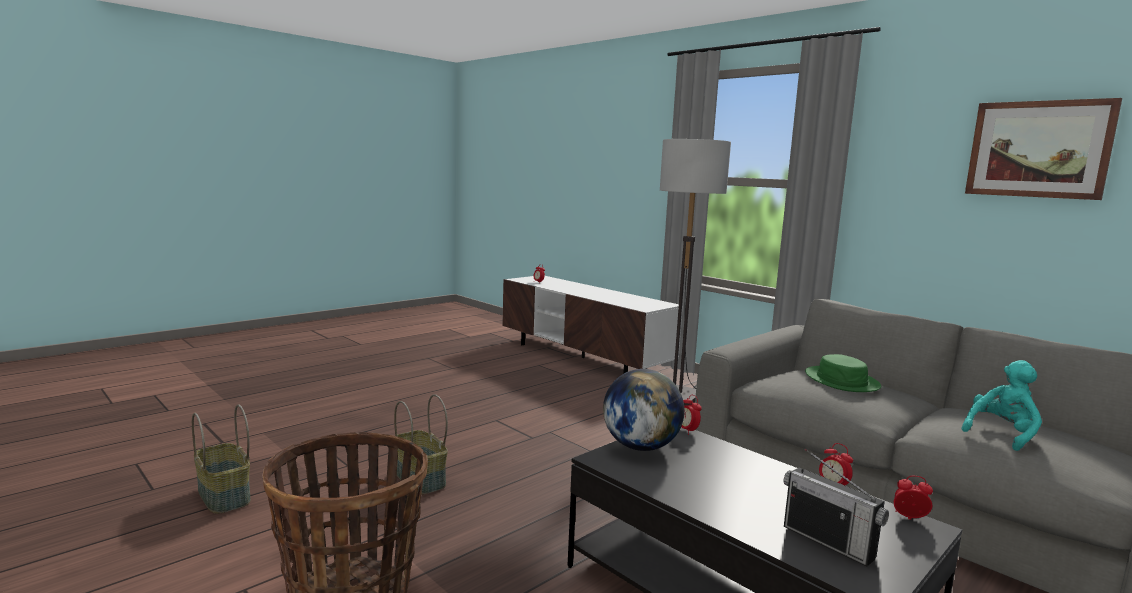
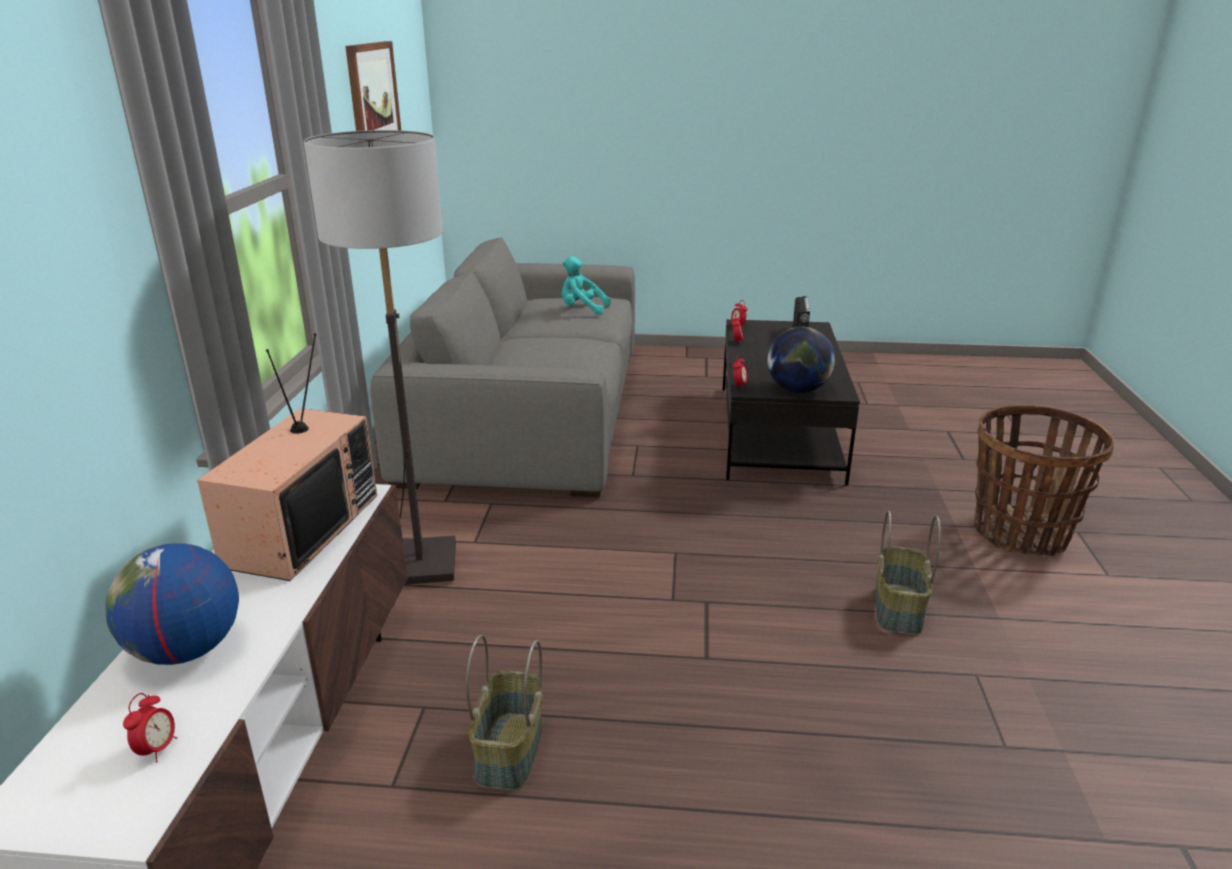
camera: 130 degrees left, 15 degrees up
basket [192,404,251,514] -> basket moved to [466,635,542,791]
green hat [805,354,881,392] -> none
none -> globe [105,543,239,665]
none -> television [197,333,377,581]

